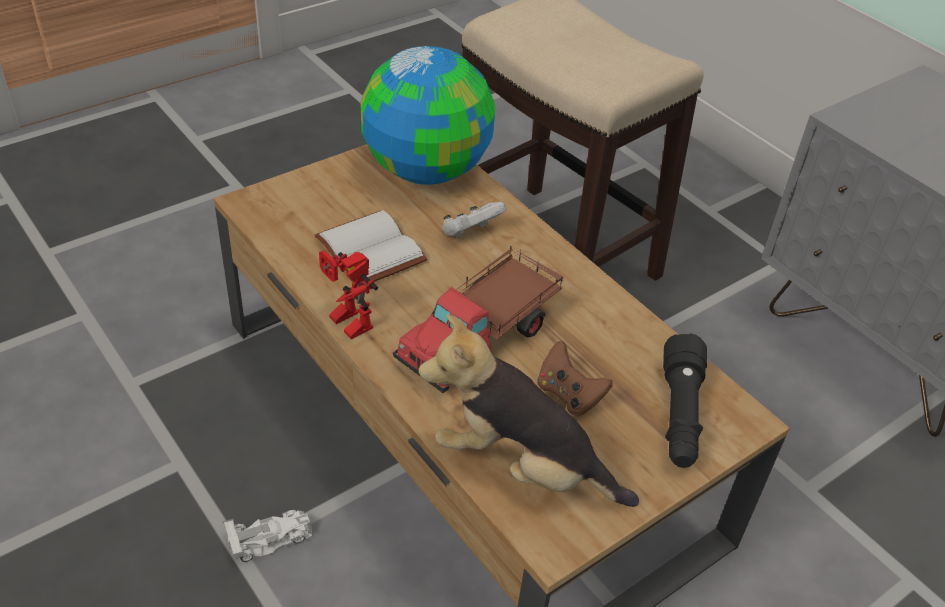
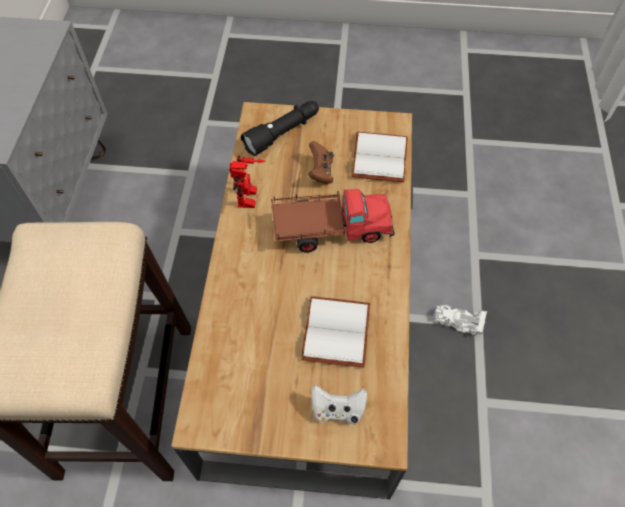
camera: 135 degrees left, 15 degrees up
toy robot [319,250,378,339] -> toy robot moved to [229,156,265,208]
globe [361,46,495,185] -> none
plush toy [418,314,639,507] -> white book [351,132,407,182]
white game controller [443,202,506,238] -> white game controller moved to [311,385,368,425]

